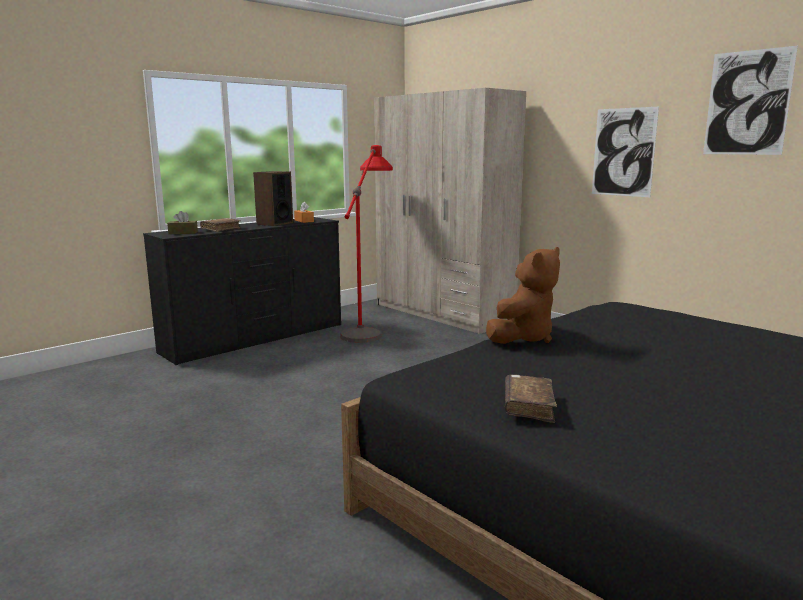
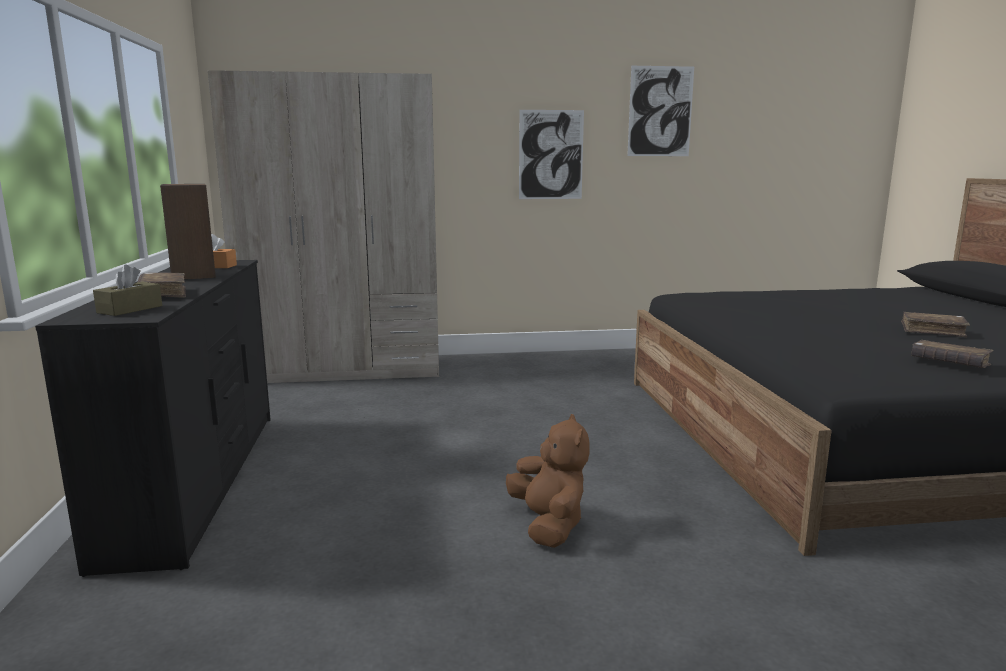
camera: 55 degrees left, 0 degrees up
red floor lamp [340,145,393,343] -> none
brown plush toy [486,247,560,344] -> brown plush toy moved to [506,414,590,548]
none -> brown book [901,312,970,338]

